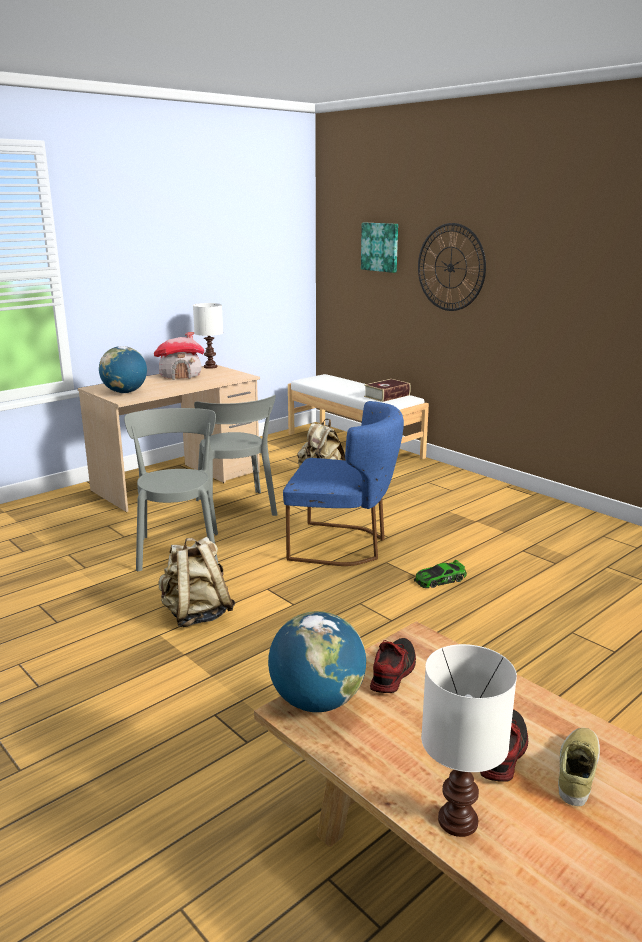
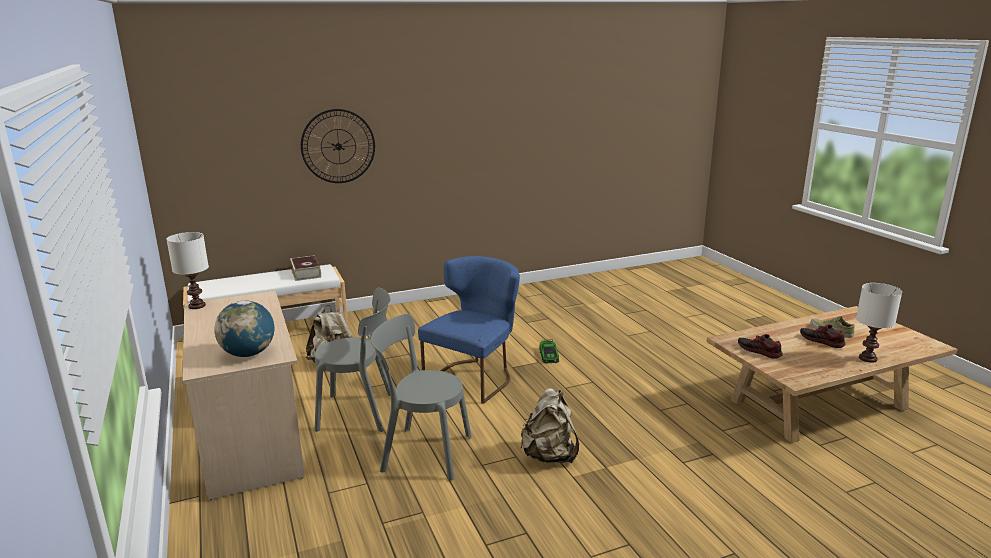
camera: 70 degrees left, 0 degrees up
toy house [154,332,204,380] -> none
globe [268,611,366,712] -> none
picture [361,223,398,273] -> none

